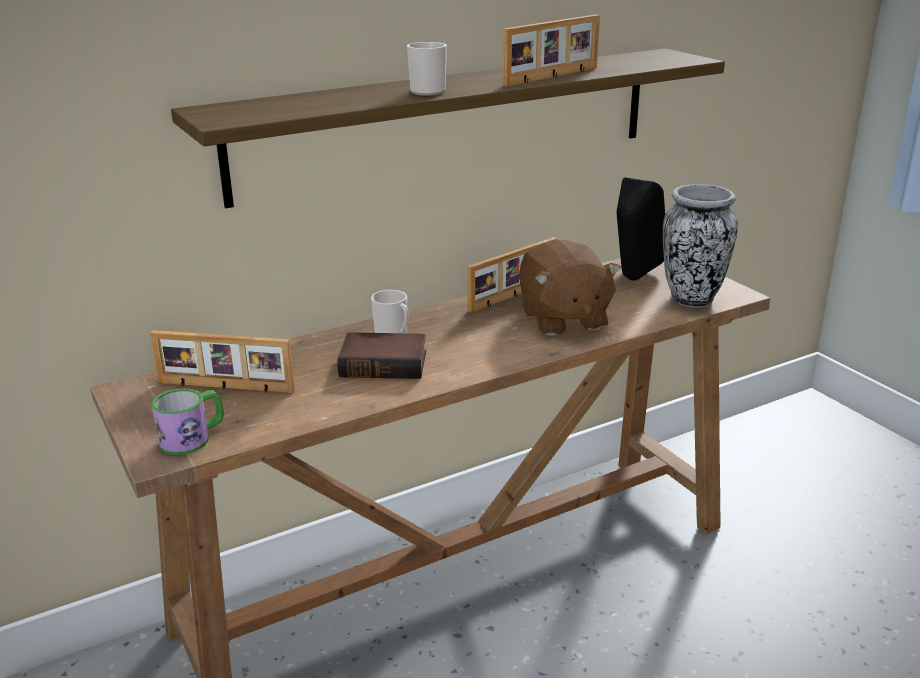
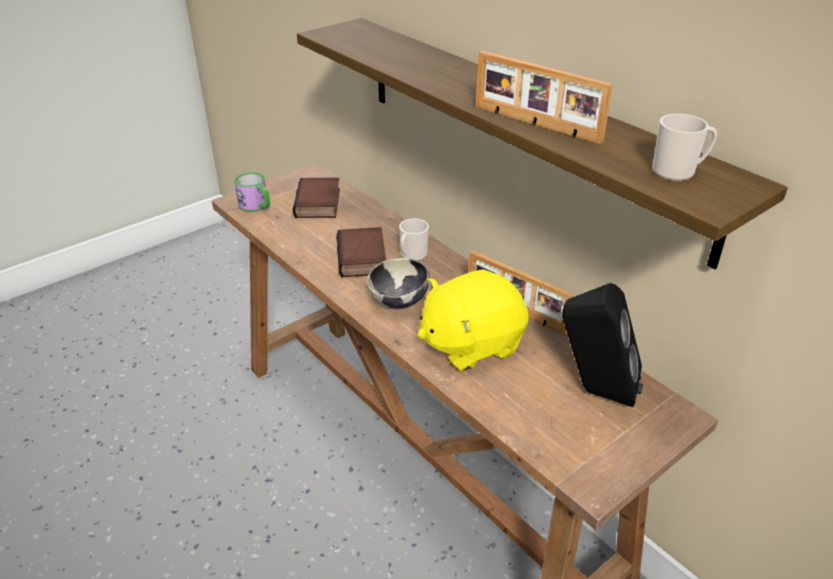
camera: 80 degrees right, 10 degrees up
picture frame [150,330,295,393] -> book [293,178,340,218]
mug [407,42,447,96] -> mug moved to [652,114,717,181]
brown plush toy [519,240,621,336] -> yellow plush toy [418,269,529,372]
vase [663,184,738,308] -> none
none -> bowl [367,258,430,308]

